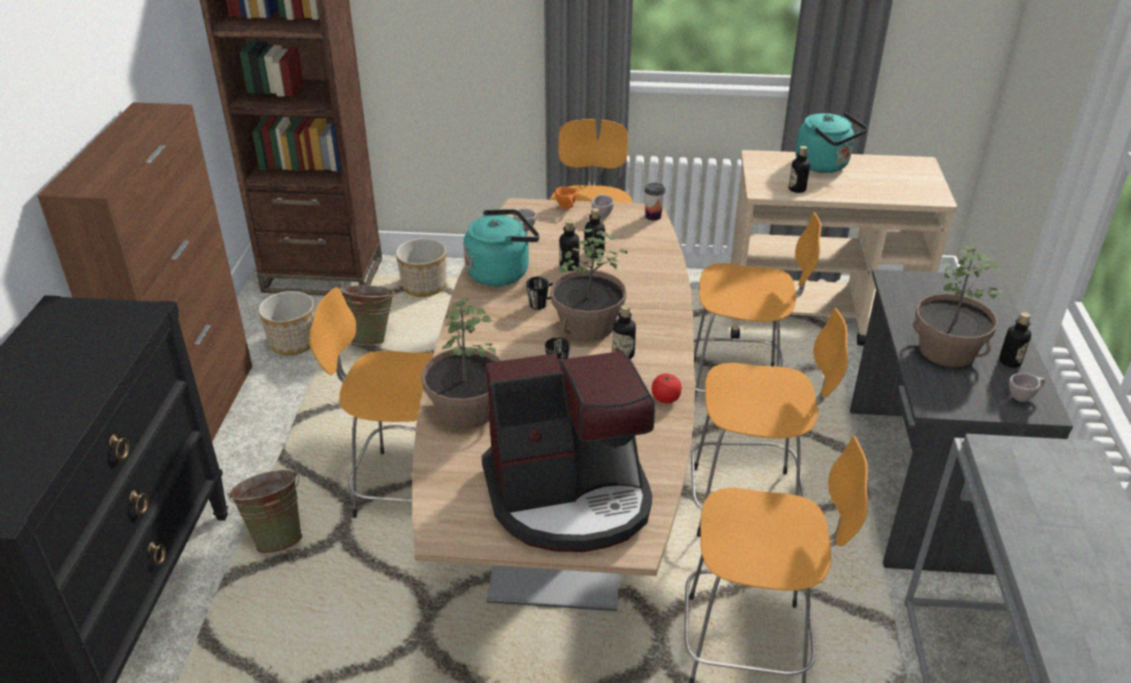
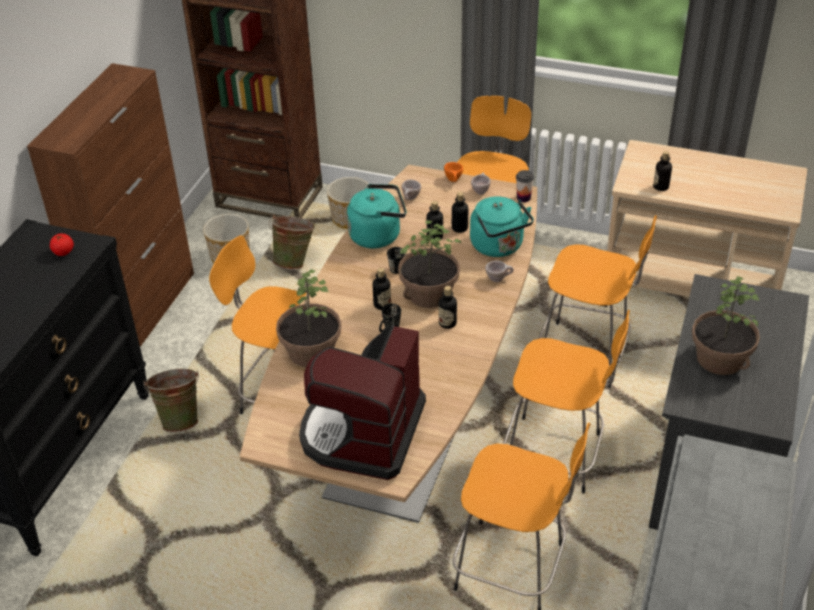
camera: 15 degrees right, 5 degrees up
coffee machine [482,350,655,552] -> coffee machine turned 105 degrees clockwise [299,324,426,480]
tomato [652,374,682,403] -> tomato moved to [50,233,74,256]
turquoise kettle [795,112,867,173] -> turquoise kettle moved to [470,196,534,257]
bottle [999,312,1031,368] -> bottle moved to [373,268,391,310]
beige cup [1009,373,1045,402] -> beige cup moved to [485,261,514,282]

